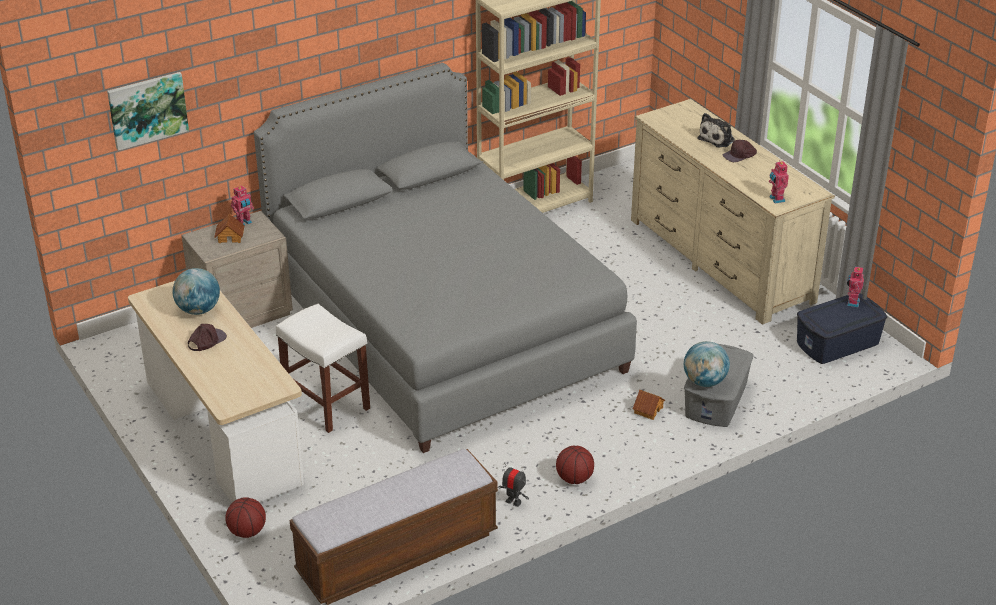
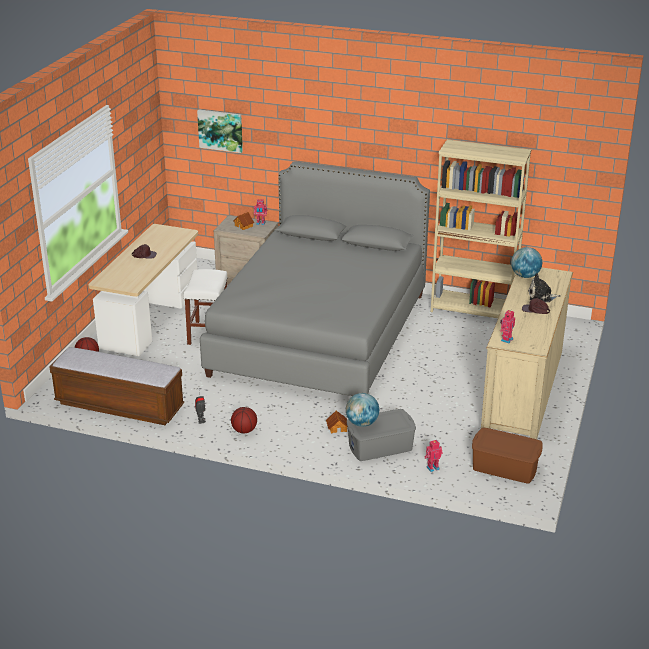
camera: 50 degrees right, 5 degrees down
globe [172,268,220,315] -> globe moved to [511,247,542,278]
blue storage box [797,294,887,364] -> brown storage box [472,428,543,484]
toy robot [847,265,864,308] -> toy robot moved to [424,440,443,472]

